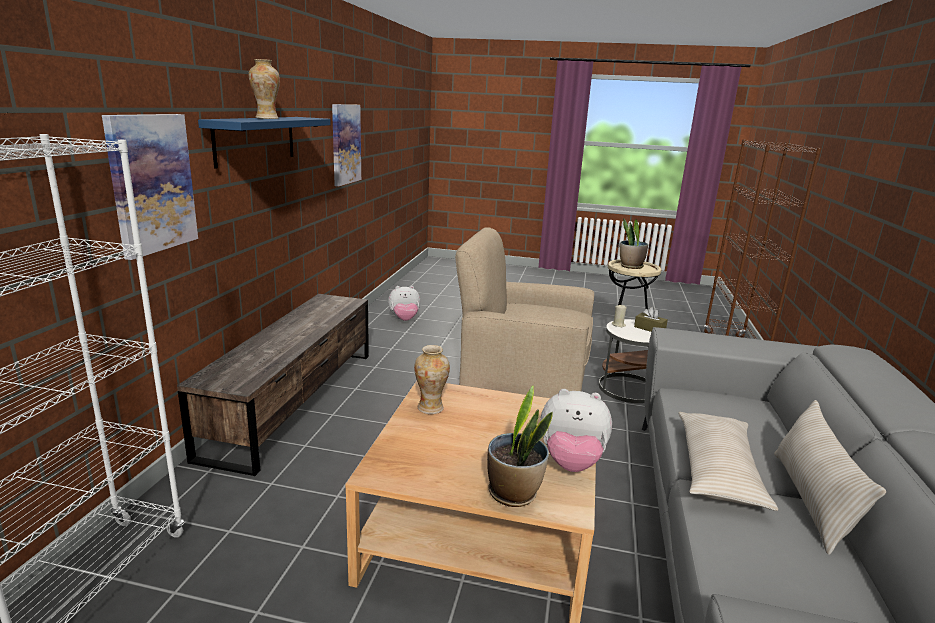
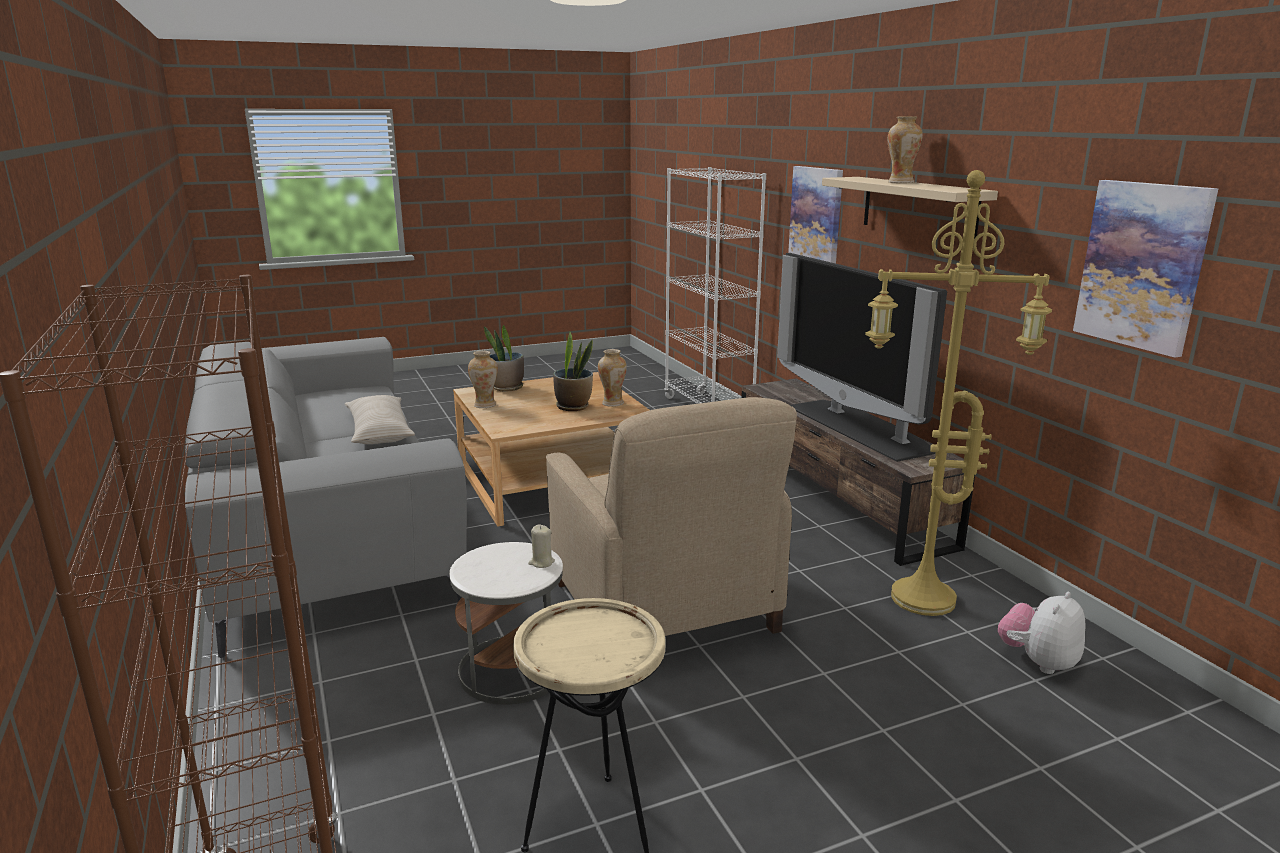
camera: 145 degrees right, 0 degrees up
blue shelf [198,117,331,169] -> beige shelf [822,177,998,239]
beige armchair [455,227,594,398] -> beige armchair turned 90 degrees clockwise [546,397,797,636]
plush toy [540,389,612,472] -> vase [468,351,498,408]
potted plant [620,219,648,269] -> potted plant moved to [553,332,593,411]
brown tissue box [634,307,668,332] -> none
beige pillow [774,400,886,555] -> none
none -> television [777,253,947,462]
none -> yellow floor lamp [865,170,1052,616]

